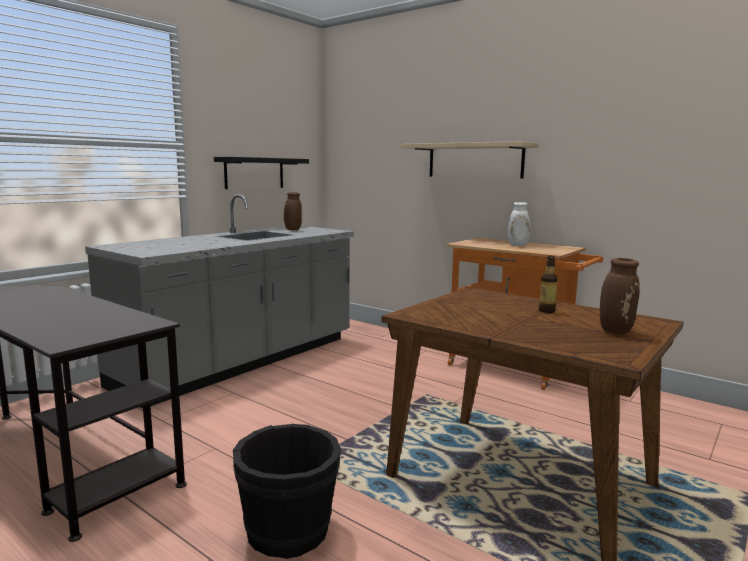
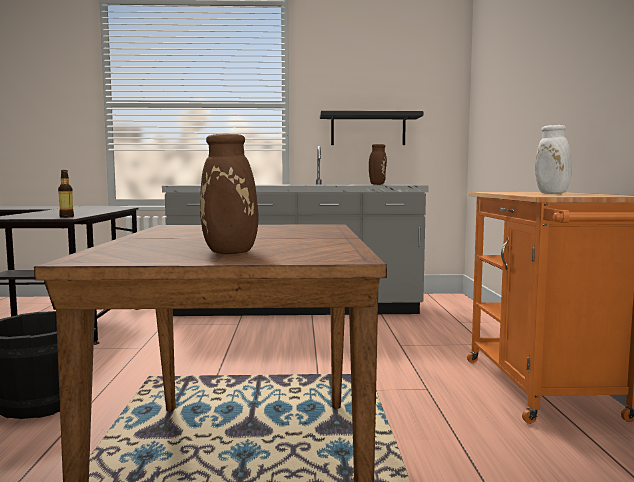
camera: 50 degrees right, 5 degrees down
beige shelf [401,141,538,178] -> none
bottle [539,256,557,313] -> bottle moved to [58,170,74,218]

